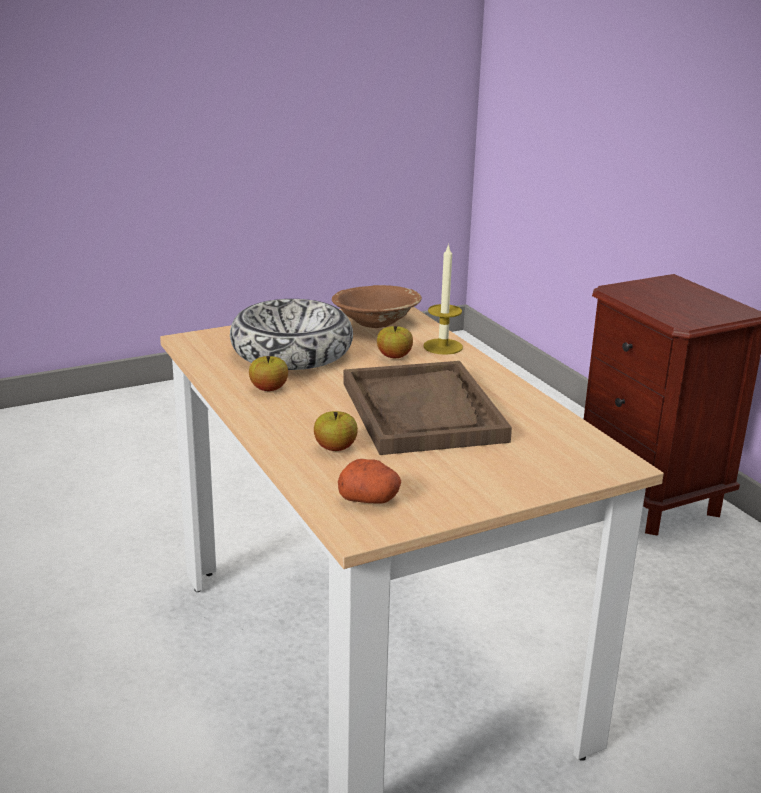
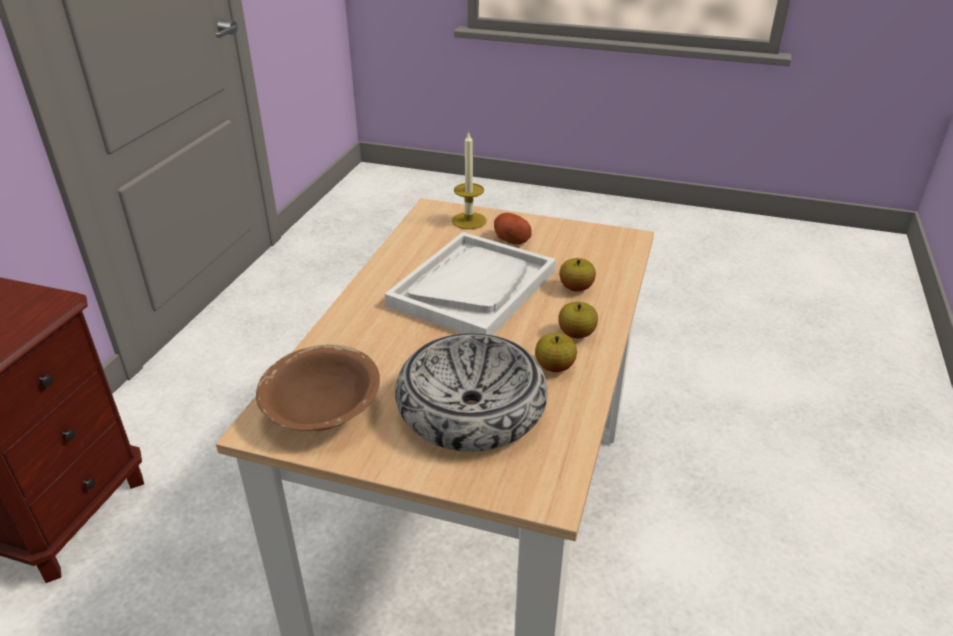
camera: 135 degrees left, 10 degrees up
potato [338,459,401,504] -> potato moved to [494,213,532,244]
brown tray [344,361,512,455] -> white tray [385,232,556,335]
apple [377,326,413,358] -> apple moved to [558,302,598,338]
candle [424,243,463,355] -> candle moved to [452,131,486,229]

